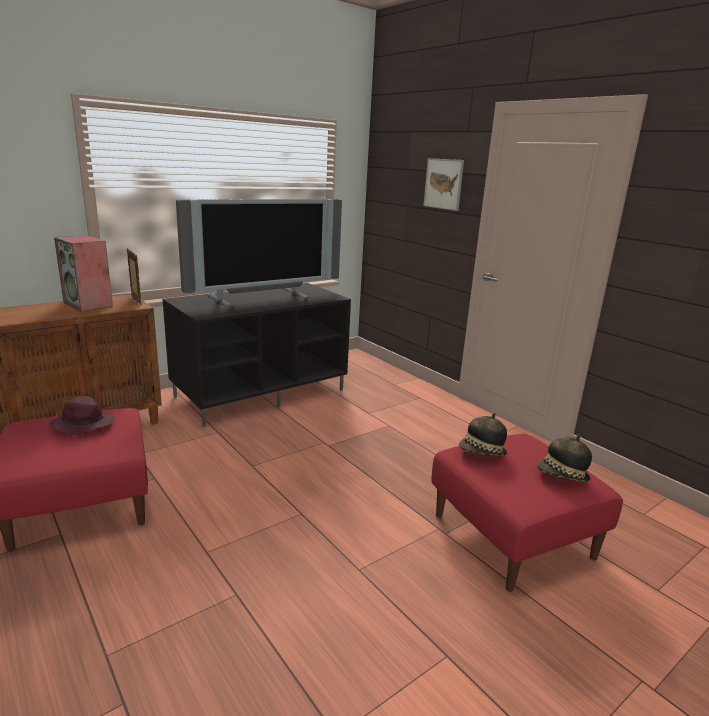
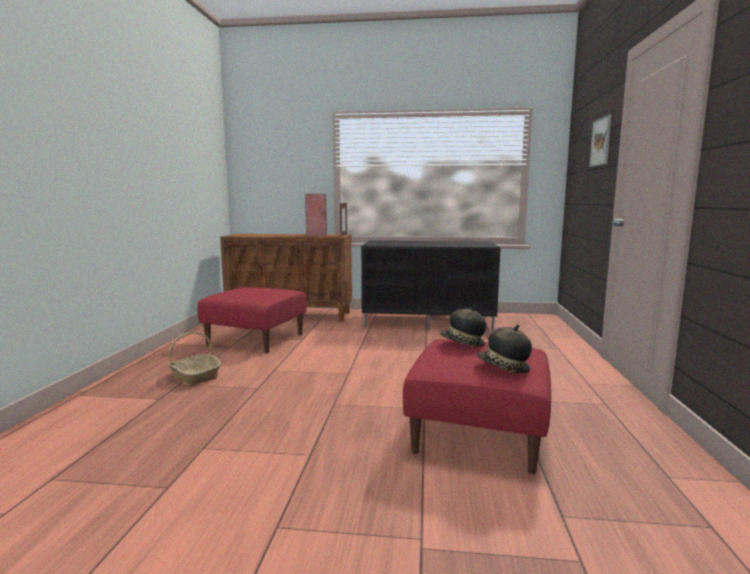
camera: 45 degrees right, 10 degrees down
purple hat [49,396,115,435] -> none
television [176,199,342,308] -> none
none -> basket [168,332,221,385]

